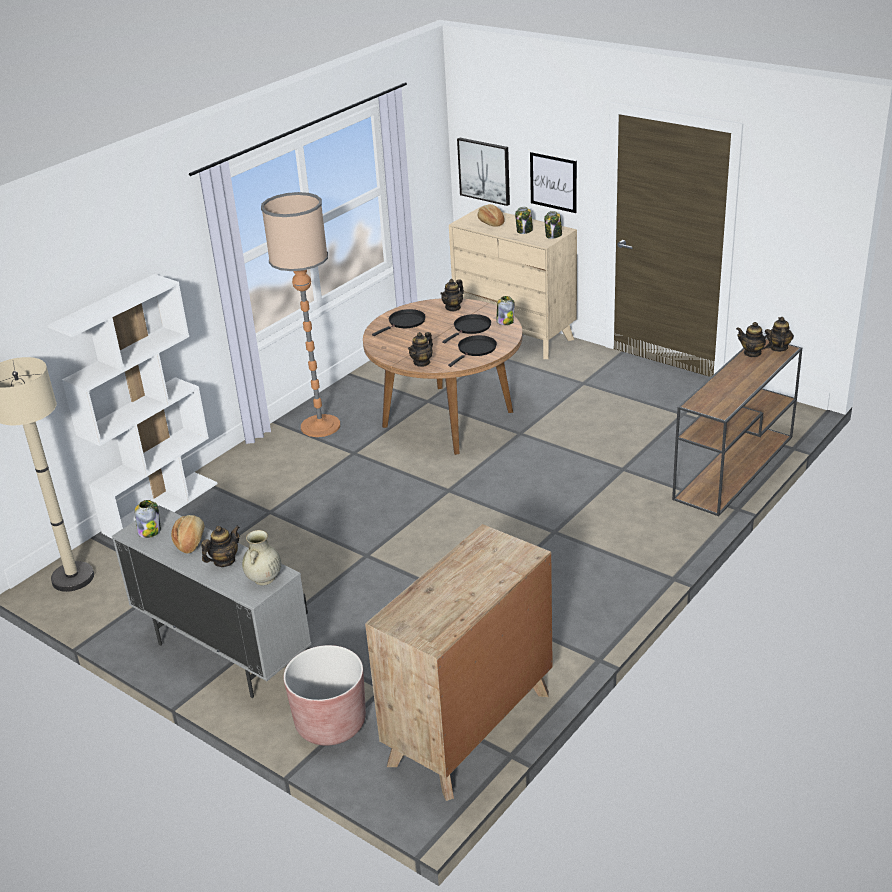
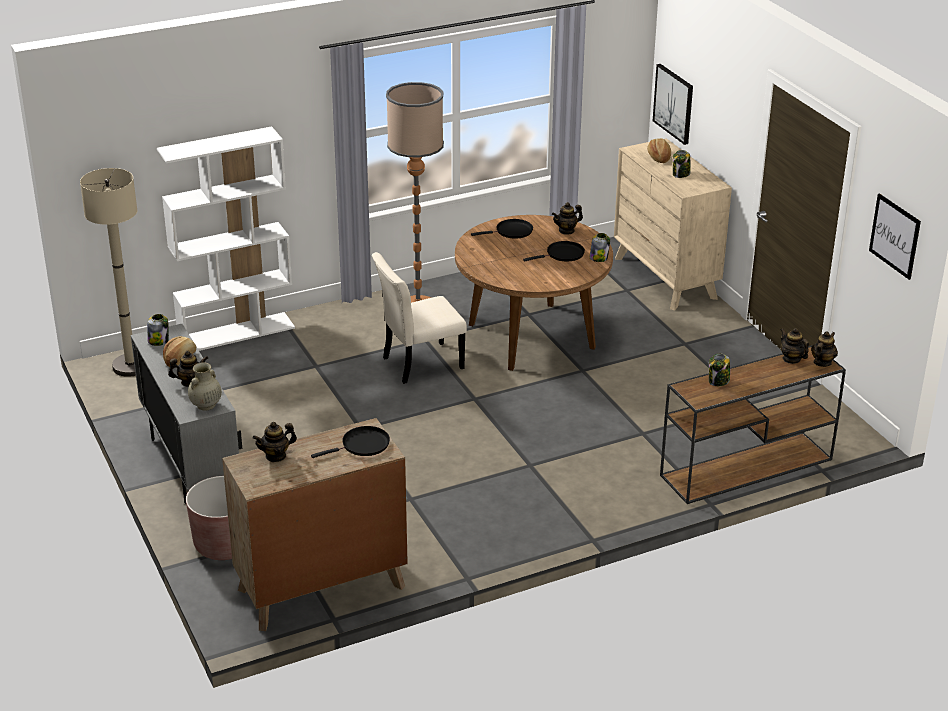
camera: 25 degrees right, 0 degrees up
teapot [408,332,433,367] -> teapot moved to [253,422,297,462]
black frying pan [448,335,497,367] -> black frying pan moved to [311,426,390,458]
picture [530,152,577,213] -> picture moved to [869,193,921,280]
jar [544,211,562,239] -> jar moved to [709,353,730,386]
none -> beige chair [372,252,467,384]

